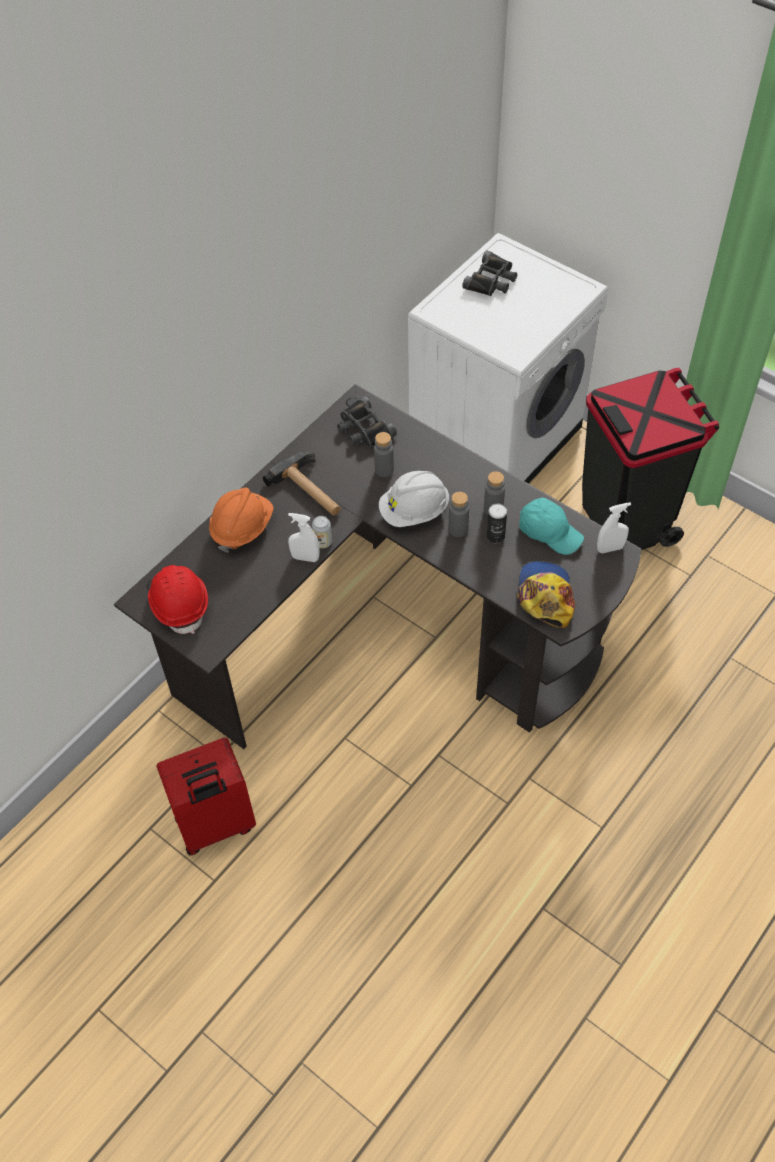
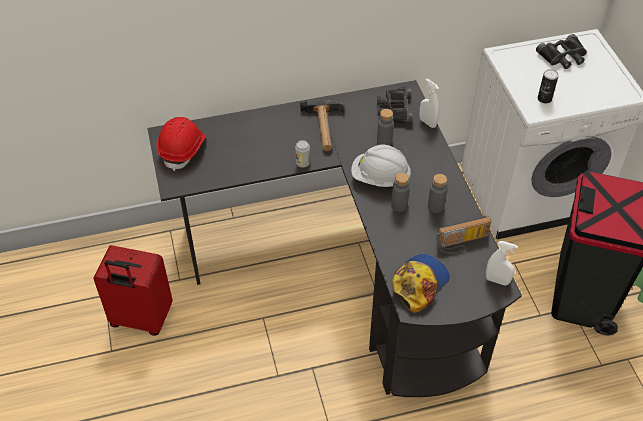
camera: 35 degrees right, 5 degrees down
orange hard hat [209,487,274,553] -> none
white spray bottle [288,513,320,562] -> white spray bottle moved to [419,79,439,128]
can [487,504,507,543] -> can moved to [538,69,559,104]
turquoise cap [519,498,584,555] -> radio [436,216,492,254]

